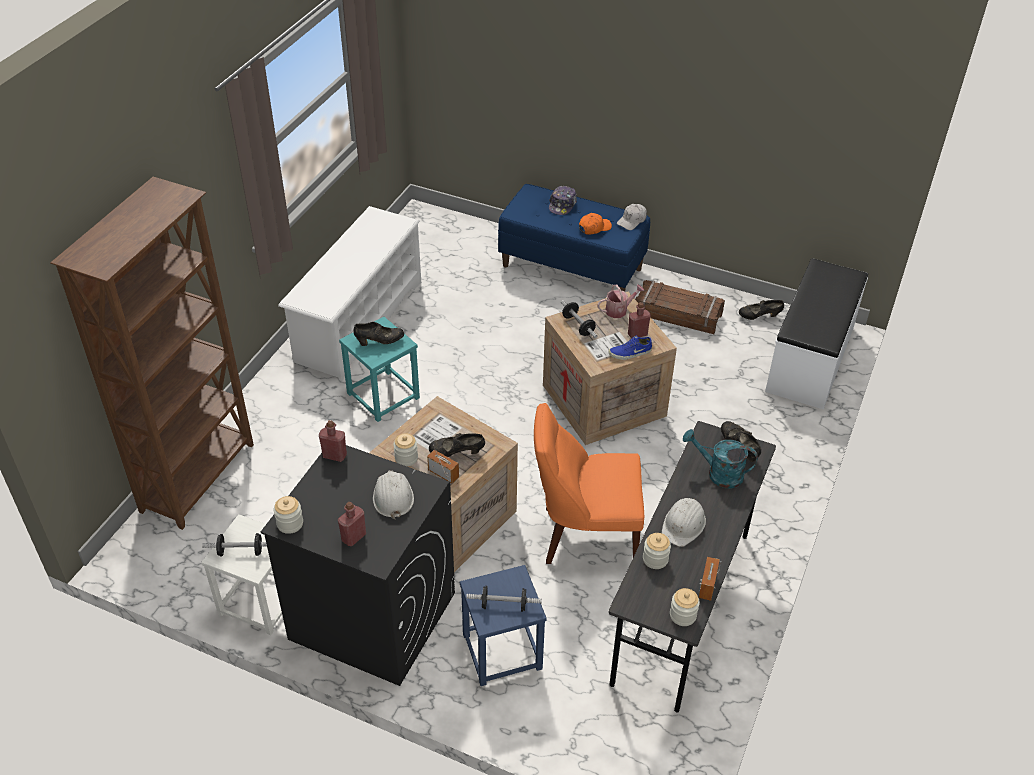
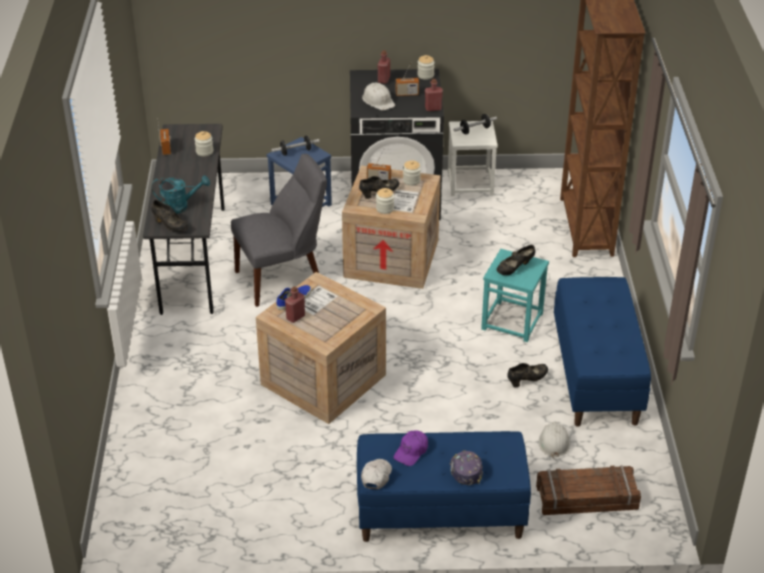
camera: 155 degrees right, 5 degrees down
white shoe rack [278,206,421,381] -> blue bench [554,277,651,427]
orange chair [534,403,644,564] -> grey chair [231,154,327,307]
dumbbell [561,300,598,338] -> none
orange cap [579,213,612,235] -> purple cap [394,431,428,466]
watering can [598,284,644,318] -> none
crate [635,280,725,334] -> crate moved to [536,465,641,515]
white hard hat [661,498,706,547] -> white hard hat moved to [539,422,570,459]
jar [670,588,700,626] -> jar moved to [376,188,394,214]
black shoe [739,300,784,320] -> black shoe moved to [507,363,548,388]
white bench [765,258,868,410] -> none
none -> radio [396,62,419,96]

